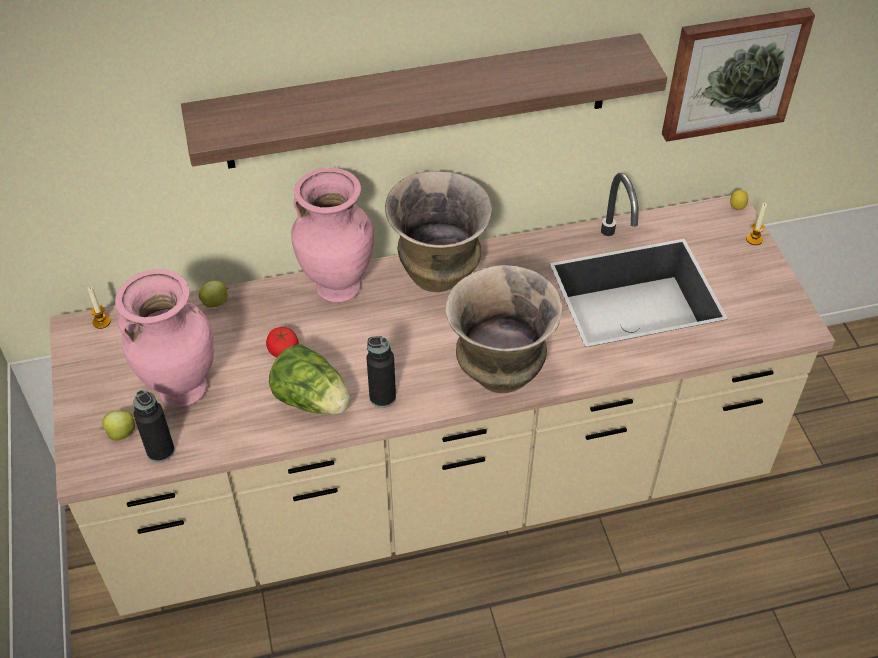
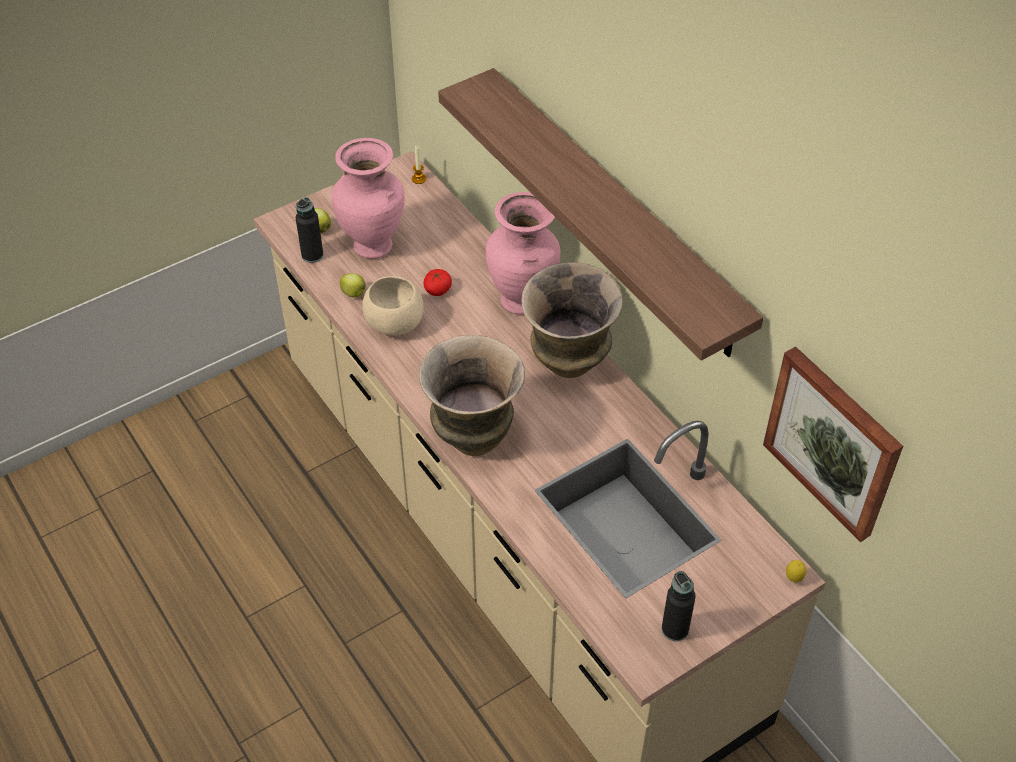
camera: 70 degrees right, 0 degrees up
apple [199,280,229,308] -> apple moved to [339,273,366,297]
lettuce [269,344,351,415] -> beige bowl [362,276,424,335]
black bottle [367,336,396,408] -> black bottle moved to [662,571,696,641]
candle [746,203,767,245] -> none

